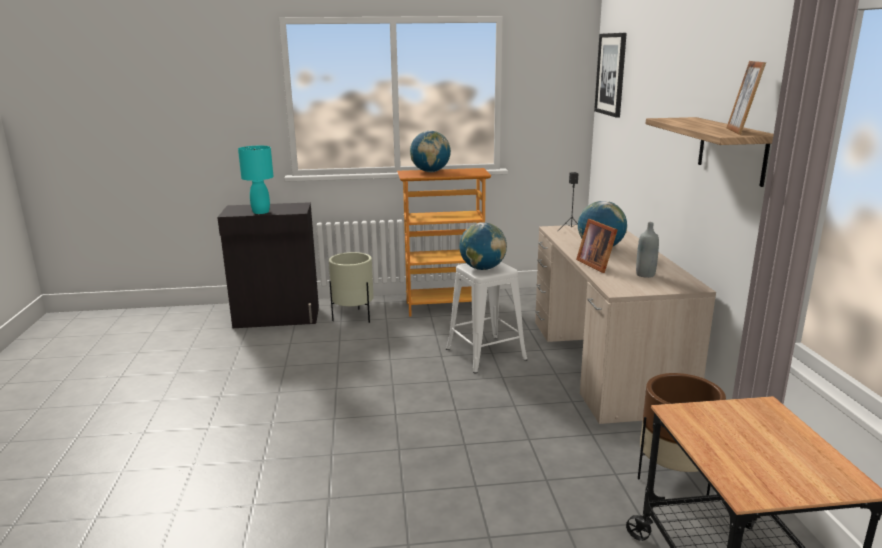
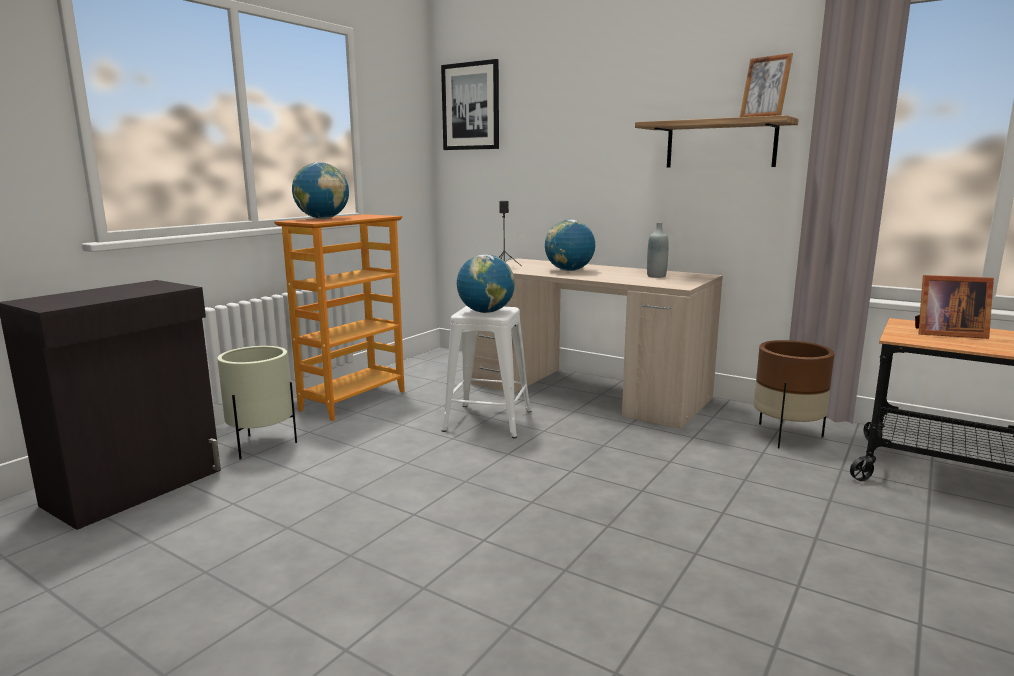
camera: 50 degrees left, 5 degrees down
turquoise table lamp [238,146,274,214] -> none
picture frame [576,219,617,273] -> picture frame moved to [915,275,994,339]

